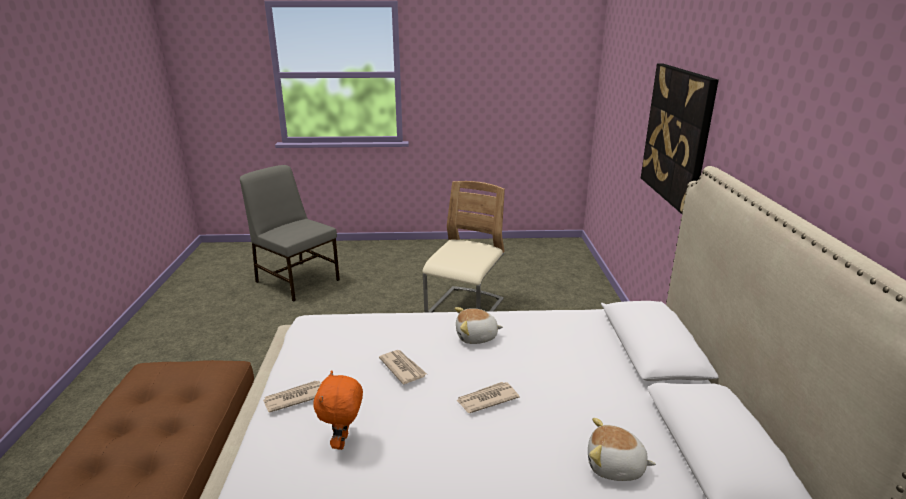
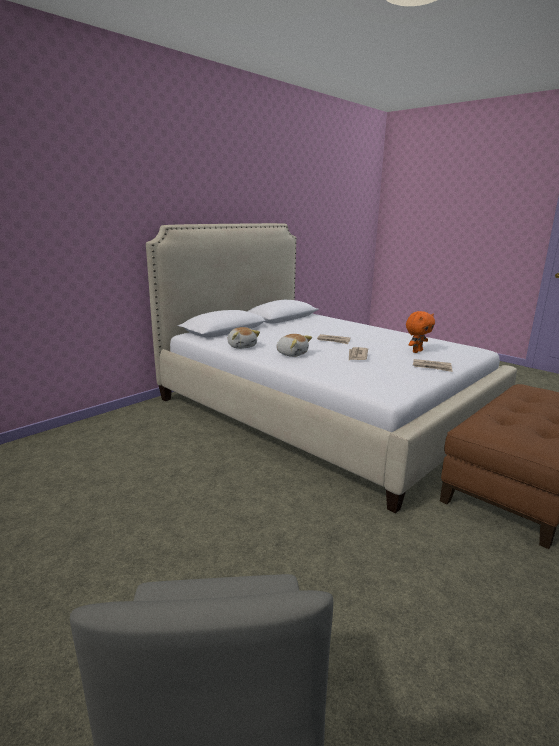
camera: 135 degrees left, 5 degrees down
beige chair [423,181,505,313] -> none
plush toy [588,418,656,481] -> plush toy moved to [227,327,260,349]
picture [641,64,719,214] -> none

